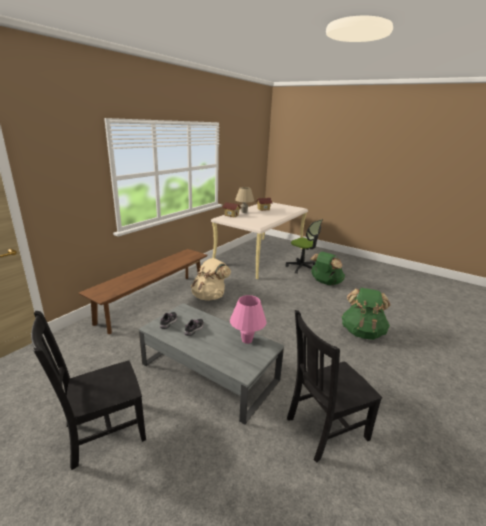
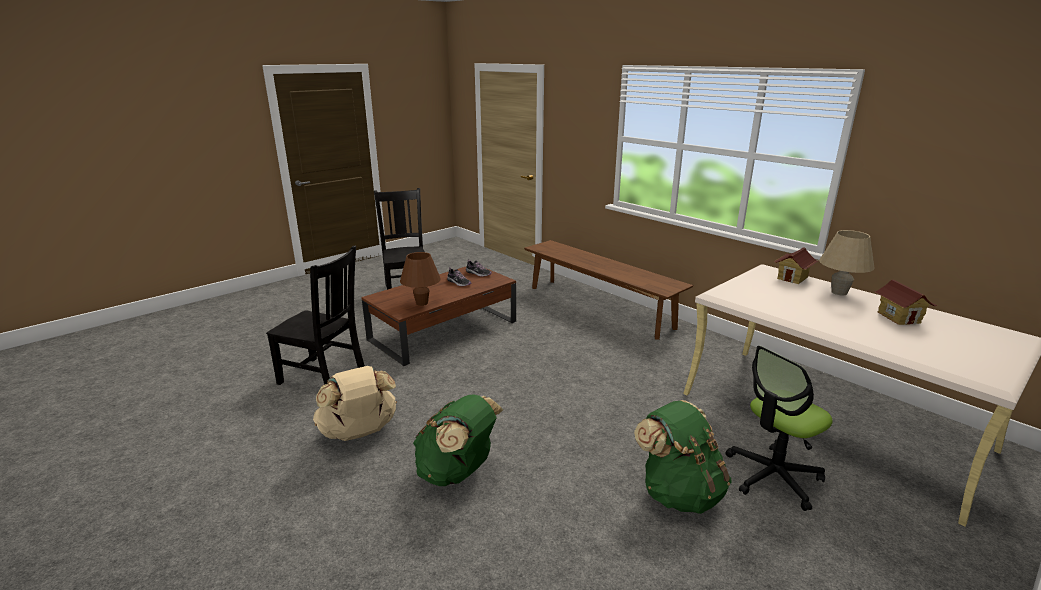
camera: 105 degrees right, 0 degrees up
grey coffee table [139,303,284,425] -> brown coffee table [361,266,516,366]
beige backpack [191,258,231,301] -> beige backpack moved to [313,366,397,441]
pink table lamp [230,295,267,344] -> brown table lamp [400,252,441,306]
black chair [287,310,382,463] -> black chair turned 120 degrees clockwise [266,245,365,385]

